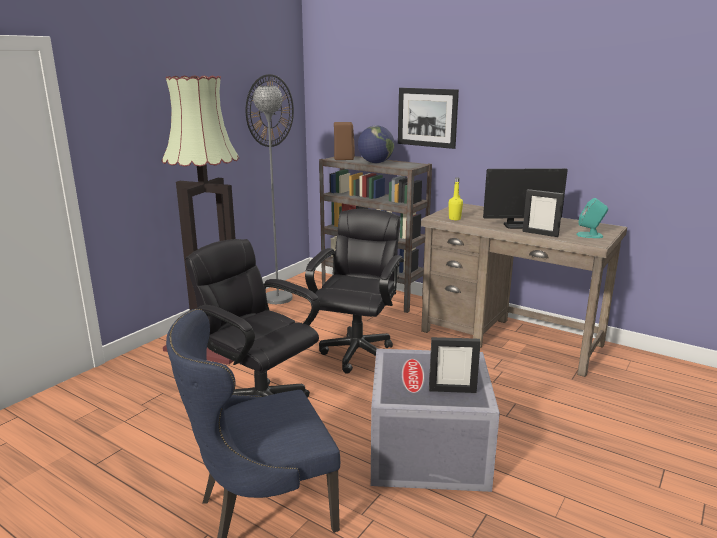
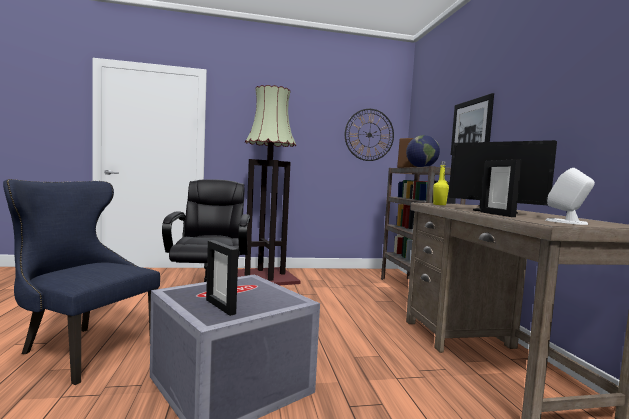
camera: 45 degrees right, 15 degrees down
grey floor lamp [253,85,292,304] -> none
black office chair [305,209,404,374] -> none
turquoise speaker [576,198,608,238] -> white speaker [545,168,595,225]

